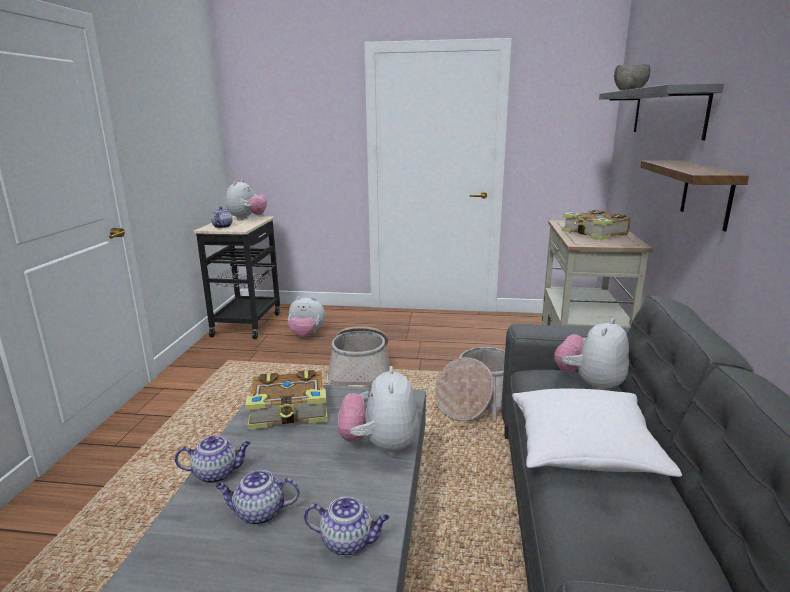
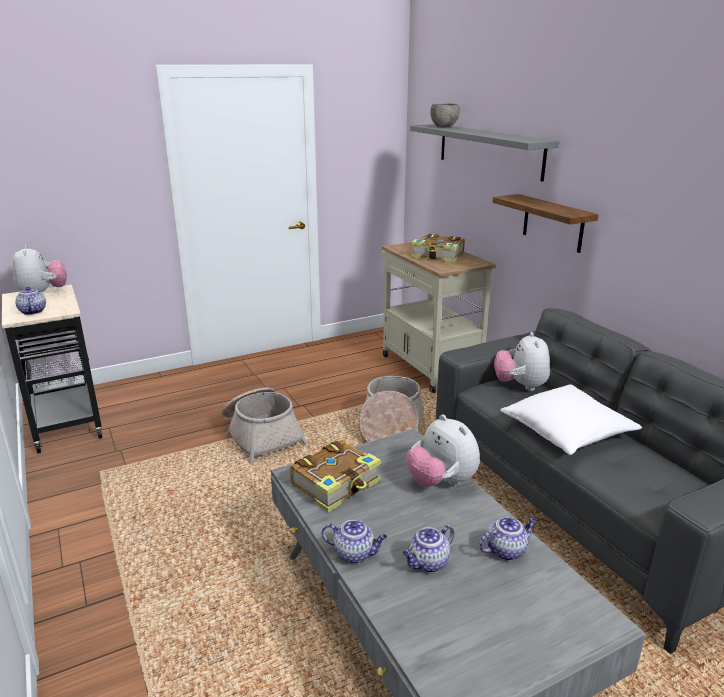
camera: 35 degrees left, 5 degrees up
teapot [175,436,251,483] -> teapot turned 60 degrees clockwise [322,520,387,563]
plush toy [288,297,325,337] -> none

